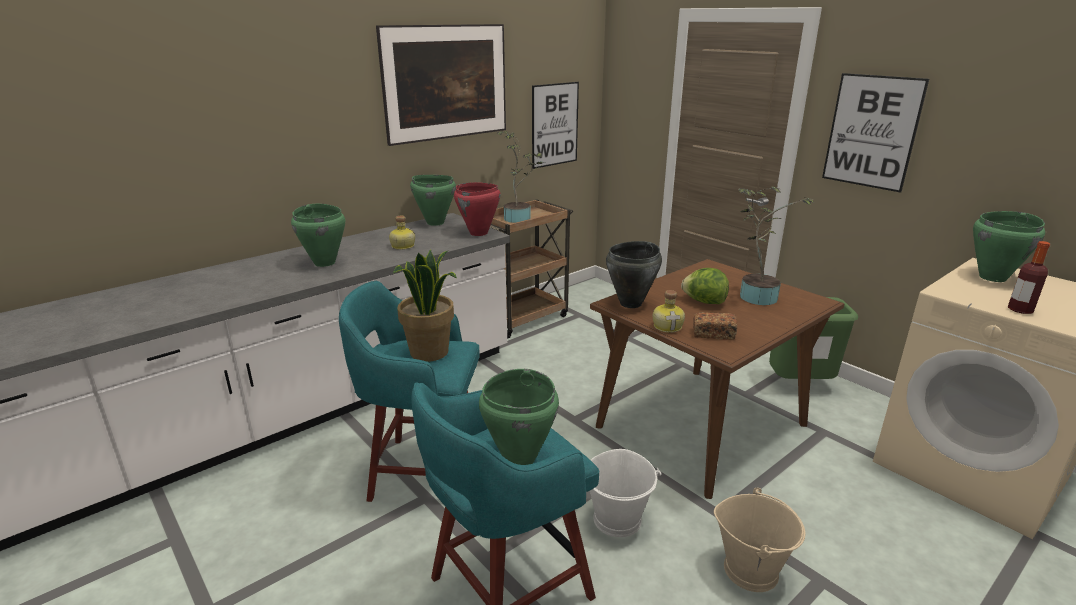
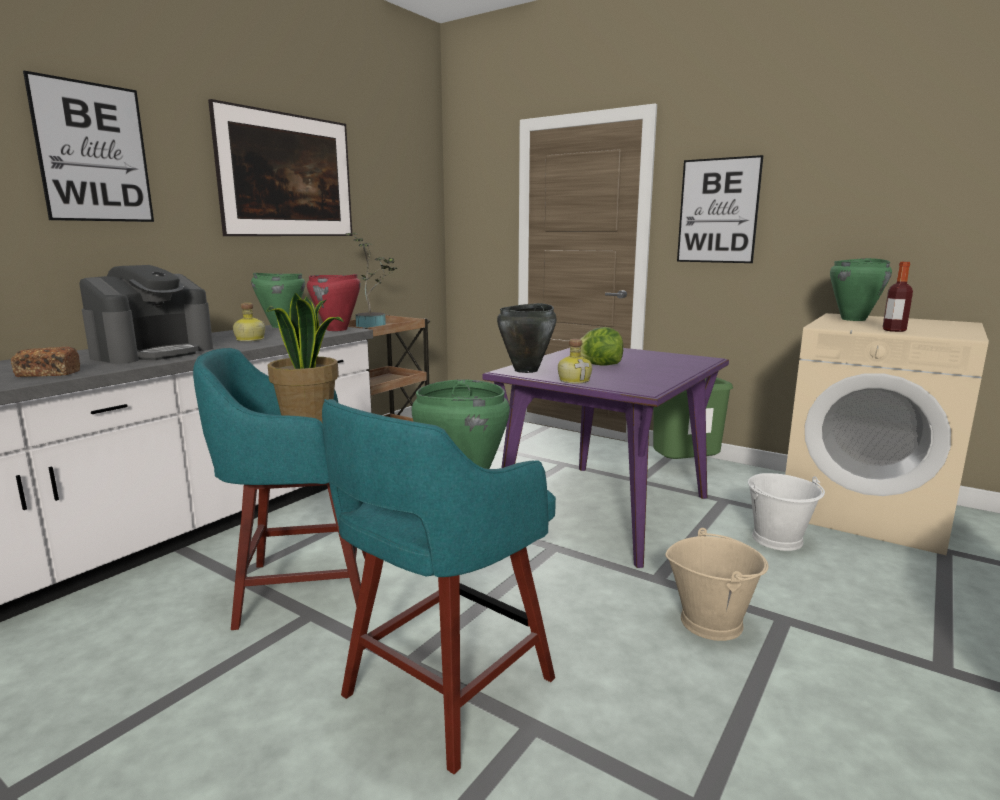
camera: 15 degrees left, 10 degrees down
green cooking pot [291,204,345,267] -> coffee machine [79,265,213,364]
picture [532,82,579,169] -> picture moved to [23,71,154,222]
brown dining table [590,259,844,499] -> purple dining table [482,348,729,568]
white bucket [590,449,661,537] -> white bucket moved to [748,473,825,551]
bread [693,312,737,340] -> bread moved to [11,347,80,377]
potted plant [738,186,814,305] -> none

